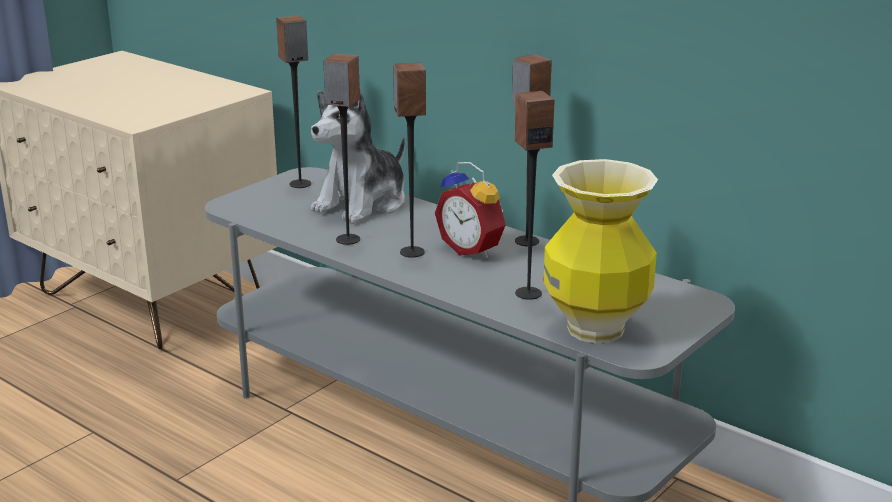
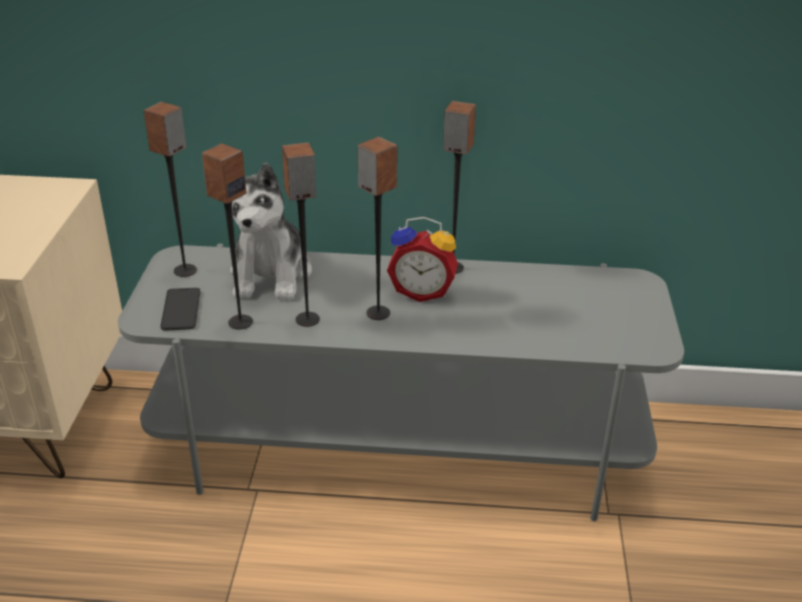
camera: 35 degrees left, 10 degrees up
speaker [515,91,554,300] -> speaker moved to [202,143,253,330]
vase [543,159,658,343] -> none
none -> phone [160,288,201,331]

